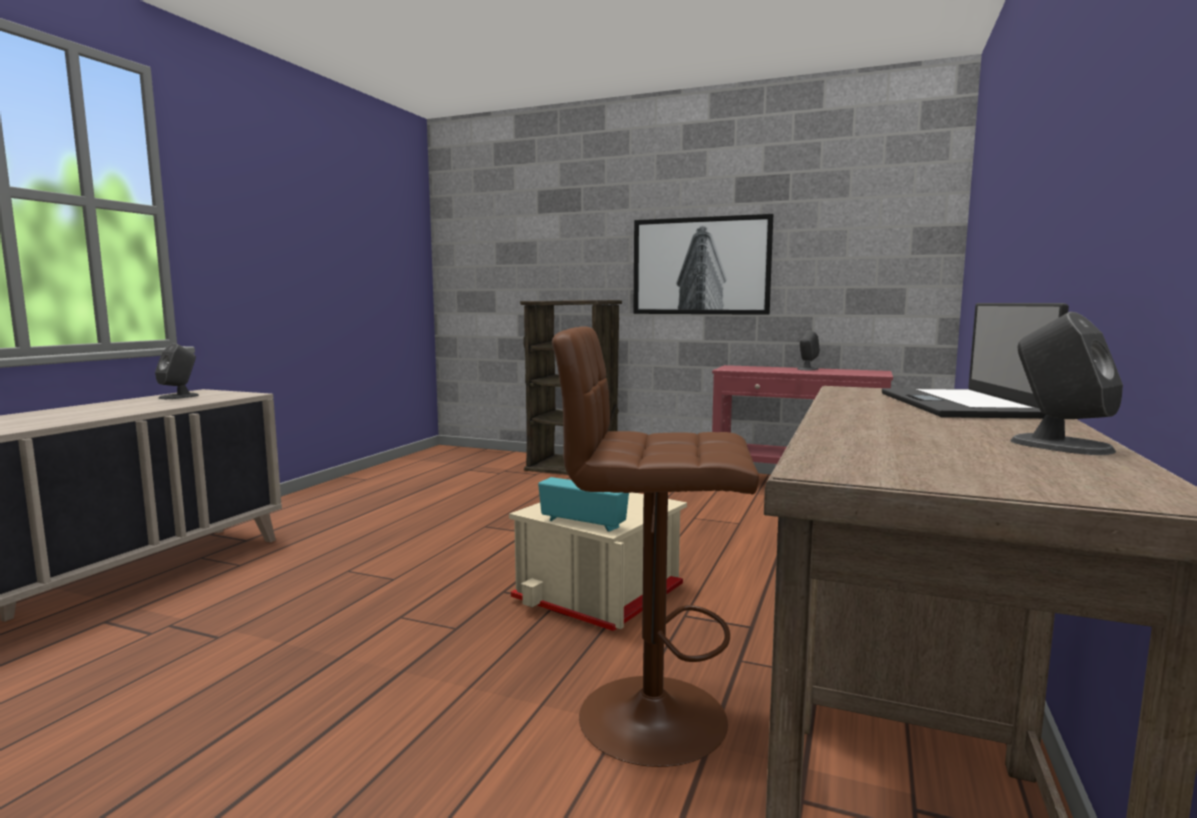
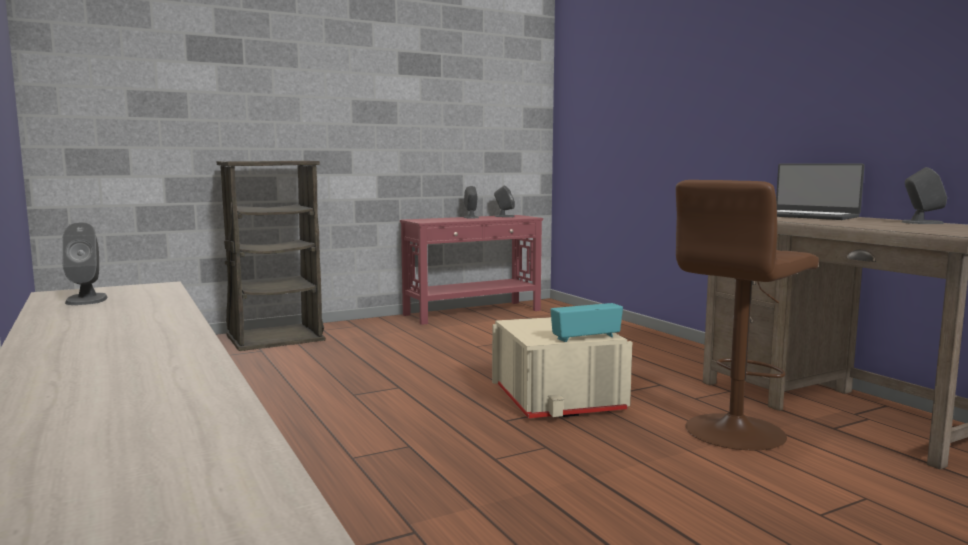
camera: 50 degrees left, 0 degrees up
picture [633,214,773,315] -> none
none -> grey speaker [494,186,515,217]

